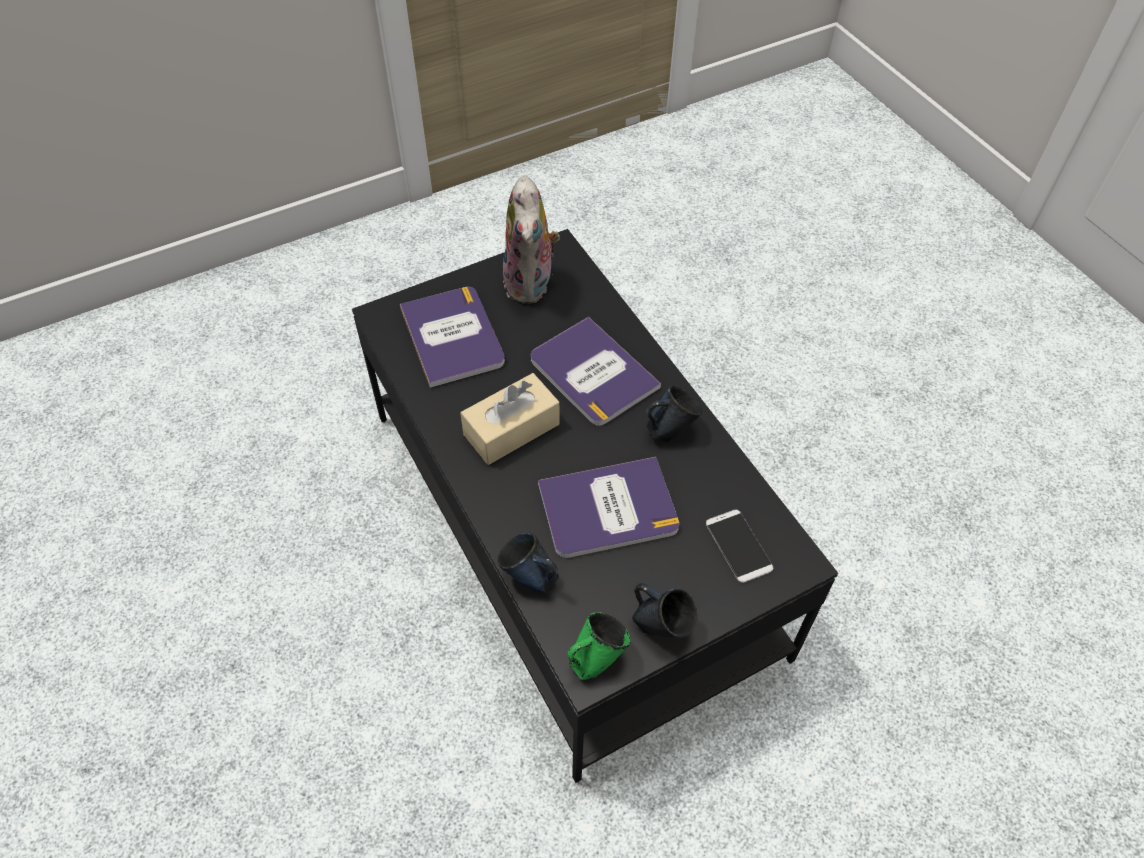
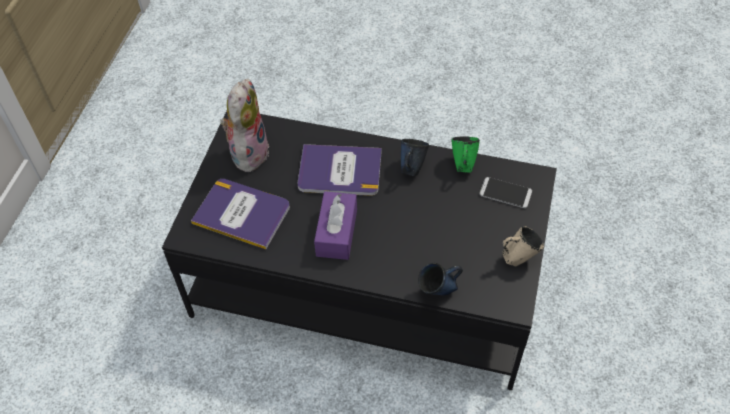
camera: 45 degrees left, 0 degrees up
beige tissue box [460,373,559,465] -> purple tissue box [314,191,357,260]
plush toy [503,175,560,304] -> plush toy turned 120 degrees counterclockwise [220,79,269,173]
book [538,457,679,558] -> none
green mug [568,612,631,680] -> green mug moved to [451,136,480,173]
blue mug [632,583,698,638] -> beige mug [502,226,544,267]

